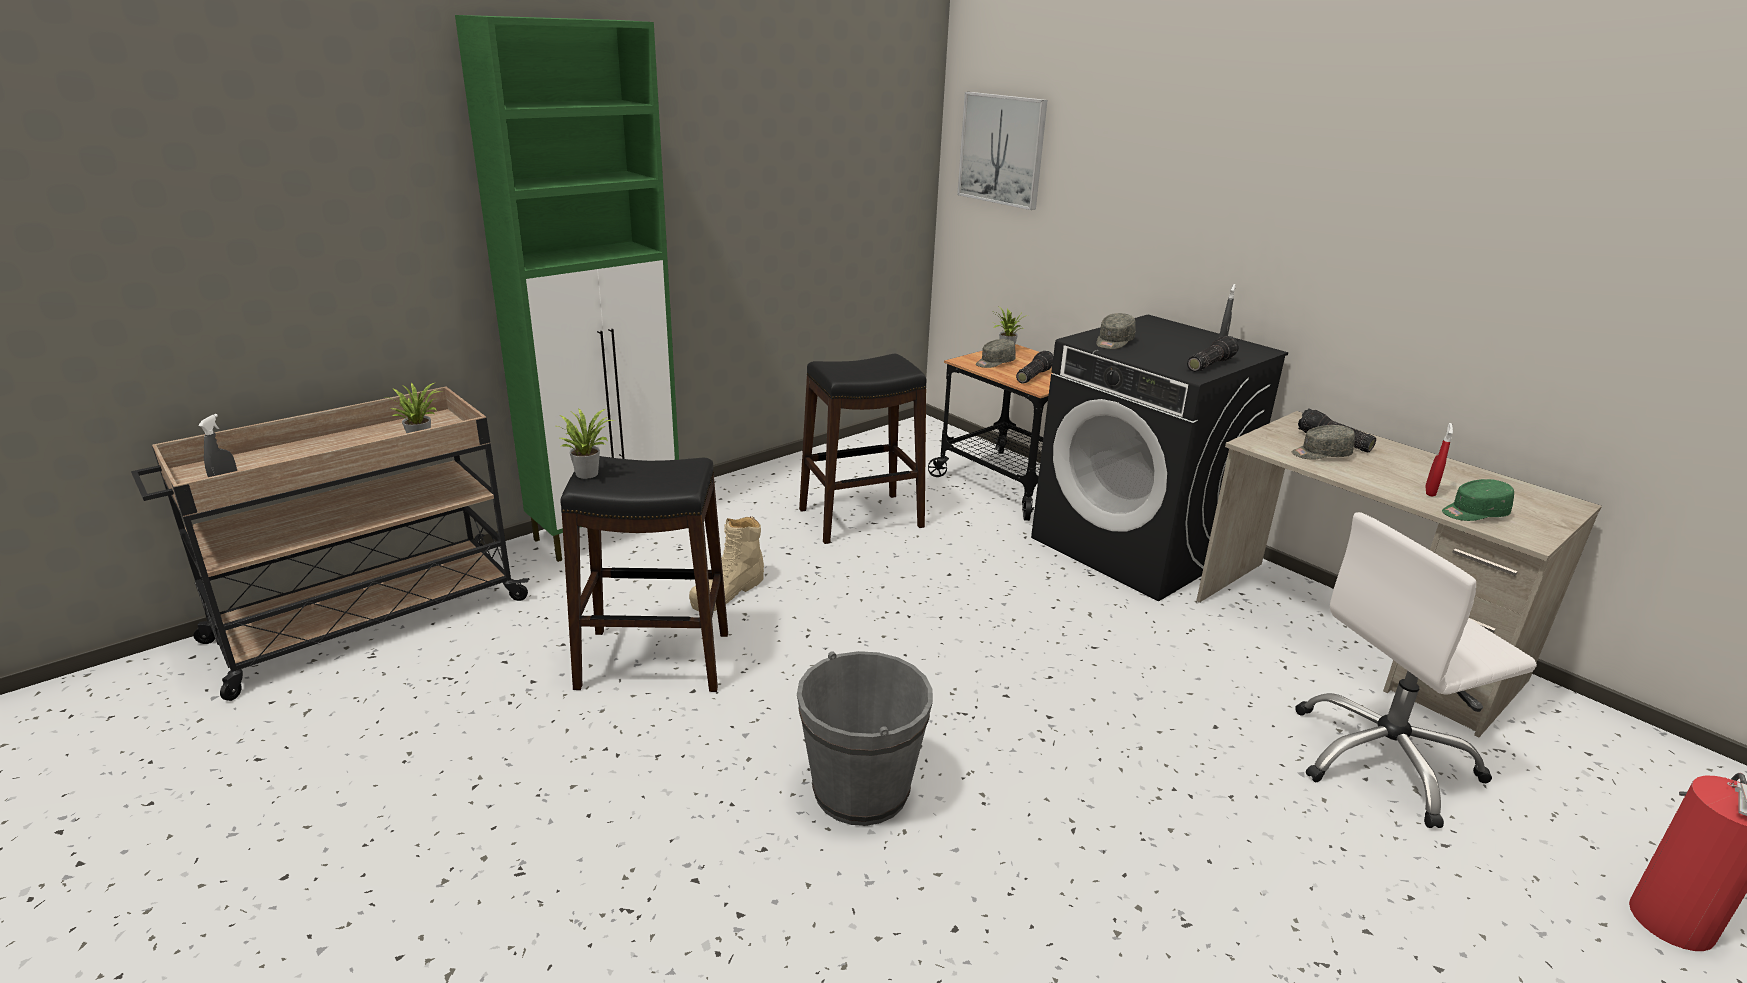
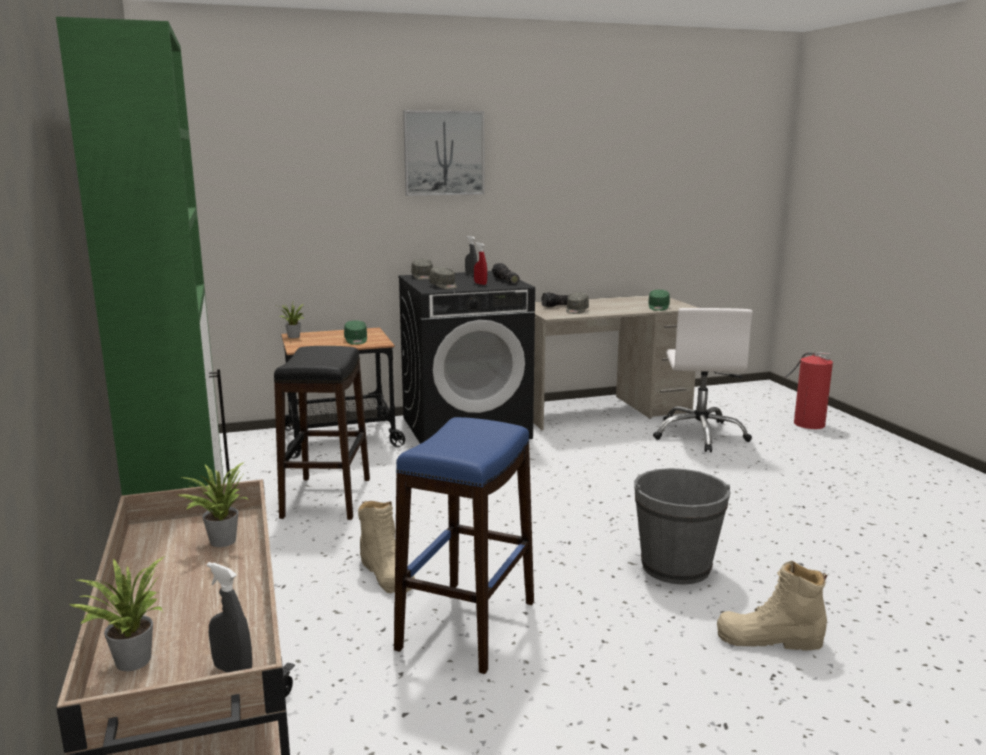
camera: 65 degrees left, 10 degrees down
potted plant [557,409,614,479] -> potted plant moved to [69,556,165,671]
black stool [560,456,728,692] -> blue stool [394,417,534,674]
picture [957,92,1047,210] -> picture moved to [403,110,485,196]
grey cap [976,339,1016,368] -> grey cap moved to [411,259,433,280]
flashlight [1016,351,1053,384] -> green cap [344,320,367,345]
red spray bottle [1425,423,1453,497] -> red spray bottle moved to [474,243,487,285]
none -> beige boot [717,561,827,651]

